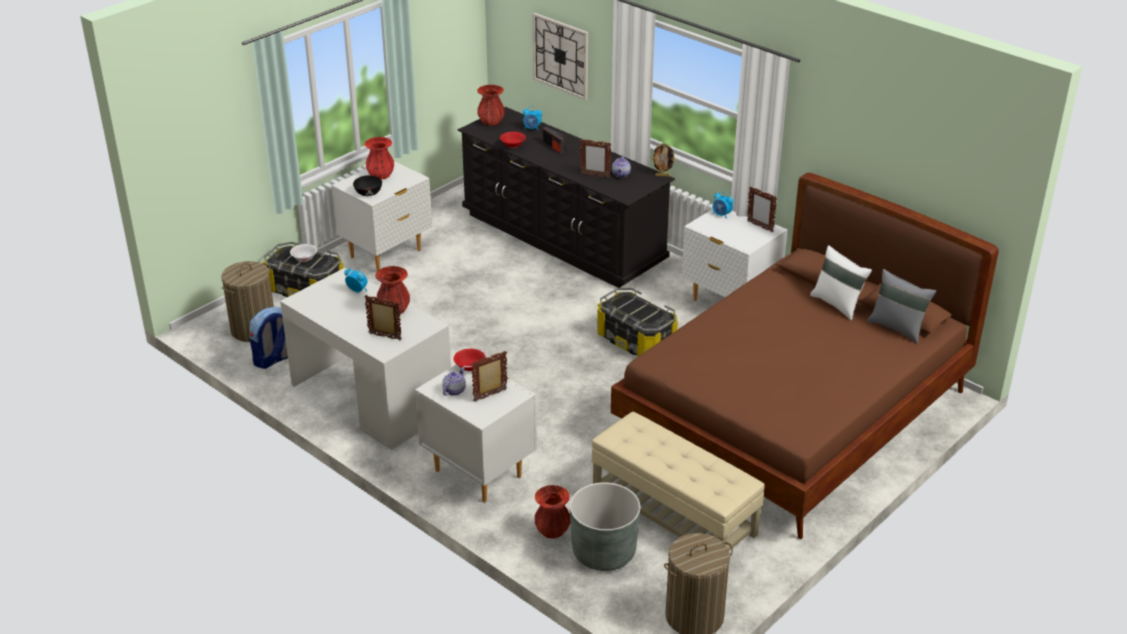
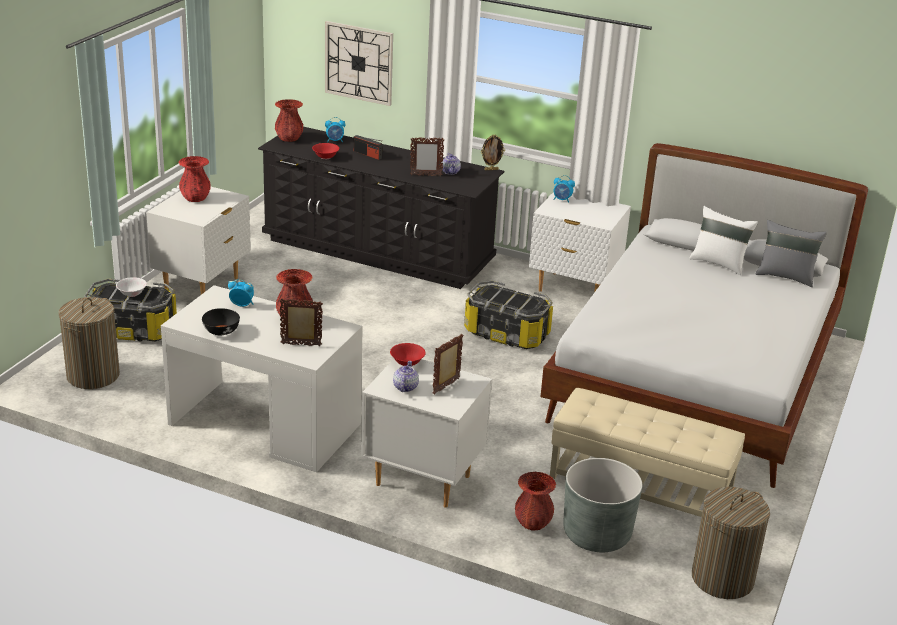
camera: 20 degrees left, 5 degrees down
backpack [249,307,288,369] -> none
black bowl [353,175,382,196] -> black bowl moved to [202,308,240,335]
brown bed [611,173,999,539] -> white bed [540,143,868,488]
picture frame [747,186,777,232] -> none

